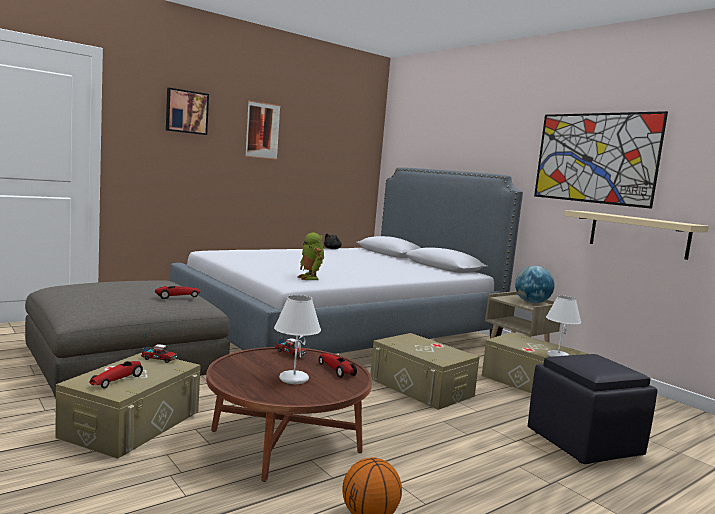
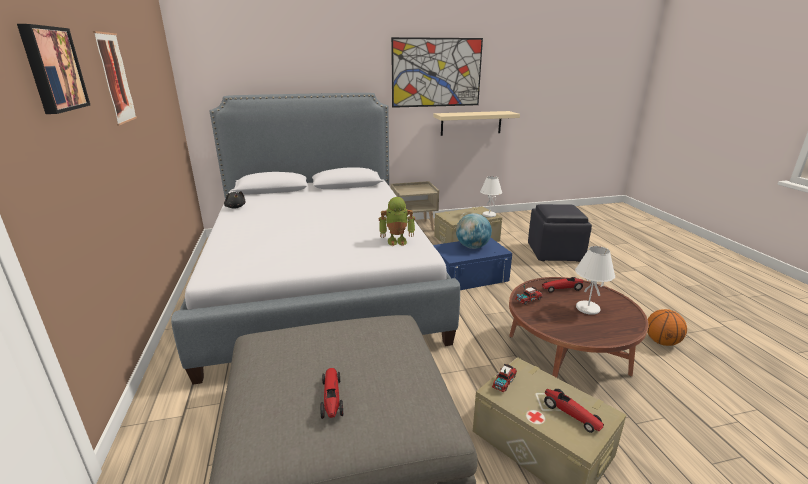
camera: 65 degrees left, 15 degrees up
toy car [155,286,200,299] -> toy car moved to [320,368,343,419]
beige storage box [370,333,480,410] -> blue storage box [433,237,512,290]
globe [515,266,555,303] -> globe moved to [456,213,492,249]

